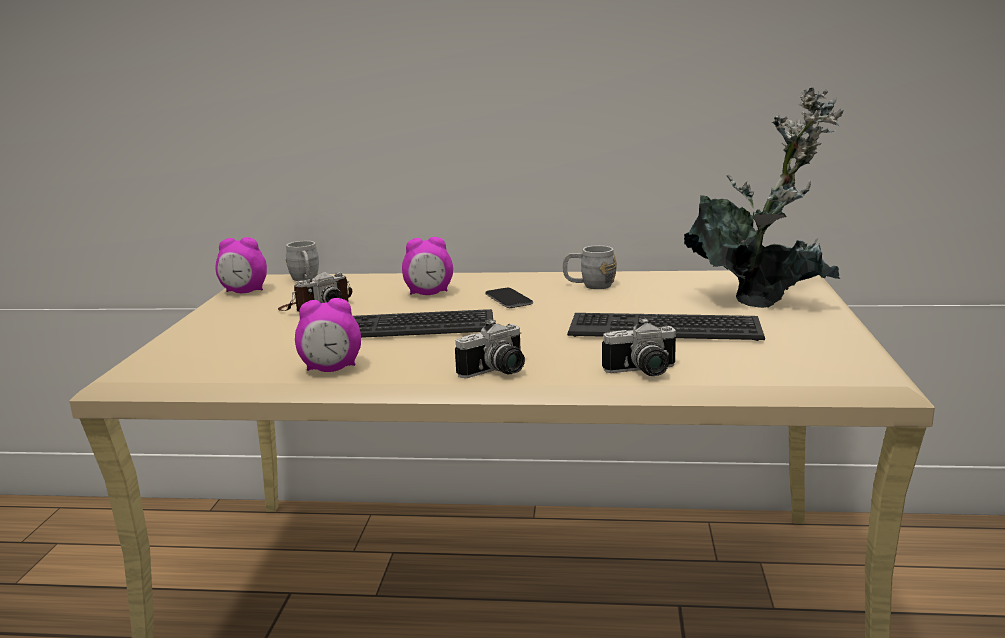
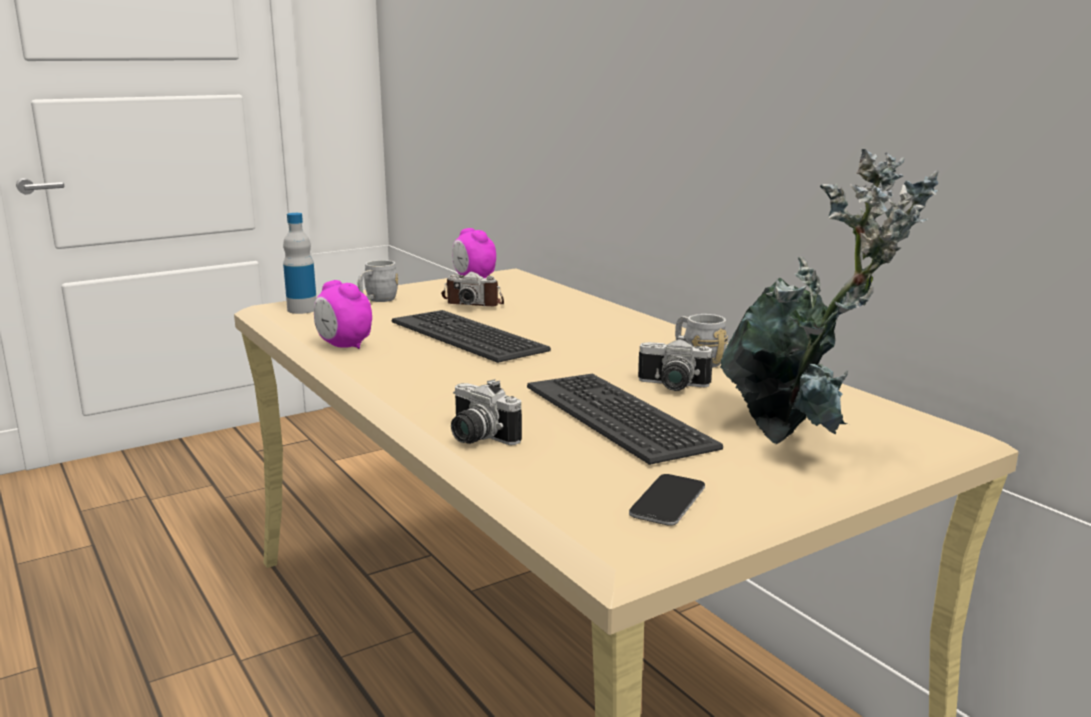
camera: 50 degrees right, 0 degrees up
grey mug [286,241,319,281] -> grey mug moved to [358,260,398,302]
alarm clock [402,237,453,295] -> none
camera [455,319,525,378] -> camera moved to [638,334,713,391]
phone [485,288,533,308] -> phone moved to [629,474,705,526]
none -> bottle [283,213,317,314]

